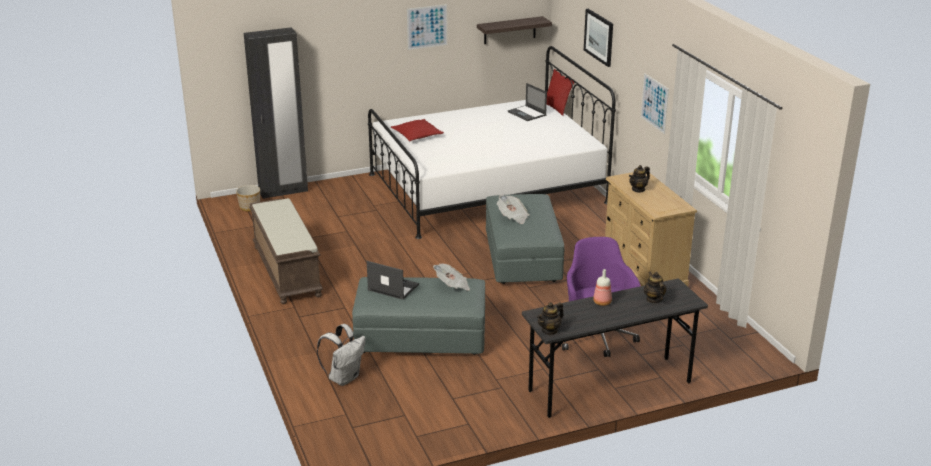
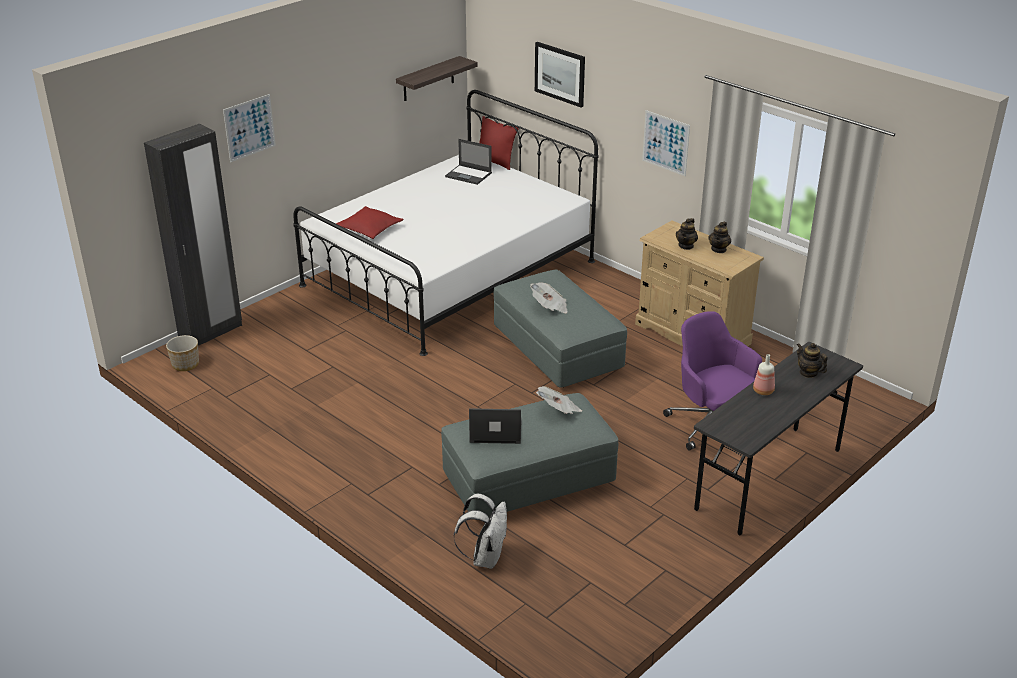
camera: 25 degrees left, 5 degrees up
brown bench [249,198,323,304] -> none
picture [407,4,447,50] -> picture moved to [223,94,276,162]
teapot [537,302,564,335] -> teapot moved to [708,222,731,253]

